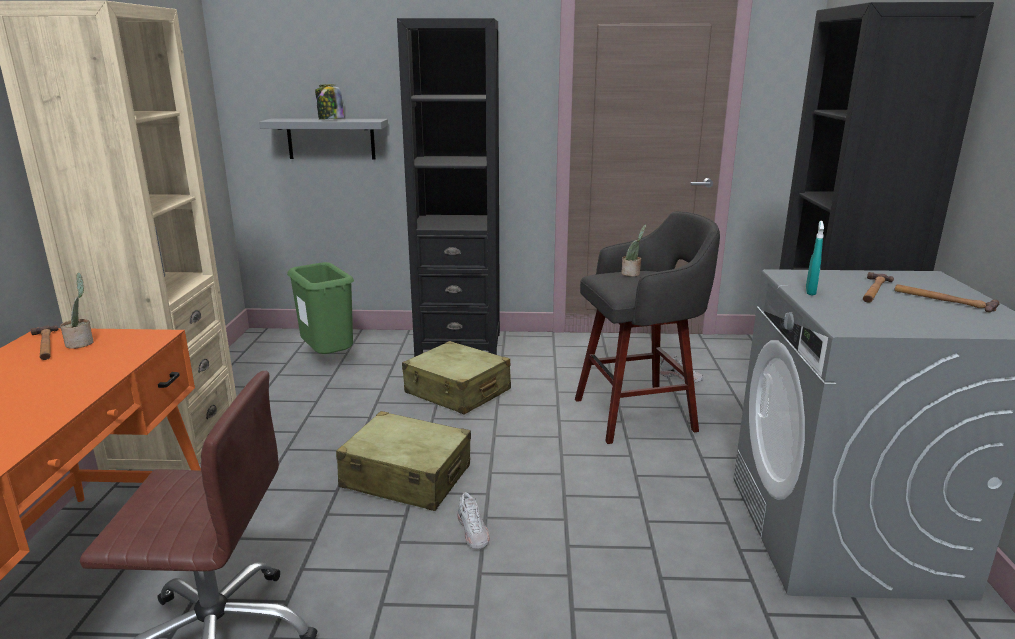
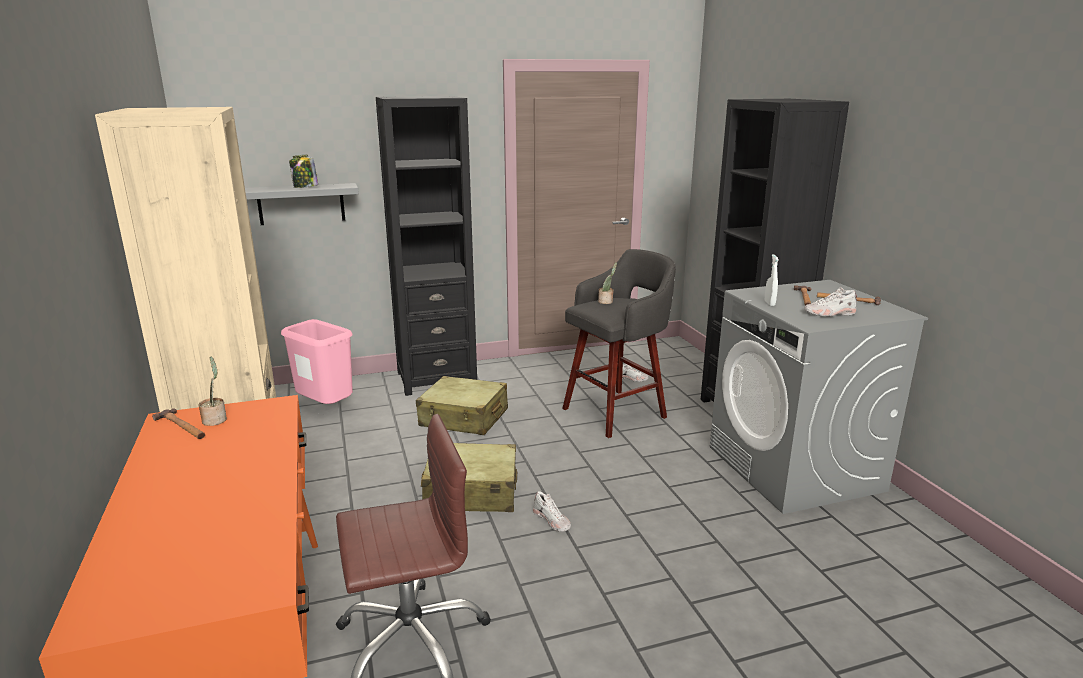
camera: 20 degrees left, 0 degrees up
green trash can [287,262,354,354] -> pink trash can [281,319,353,404]
turquoise spray bottle [806,221,824,295] -> white spray bottle [765,254,779,306]
none -> white shoe [804,287,858,317]

